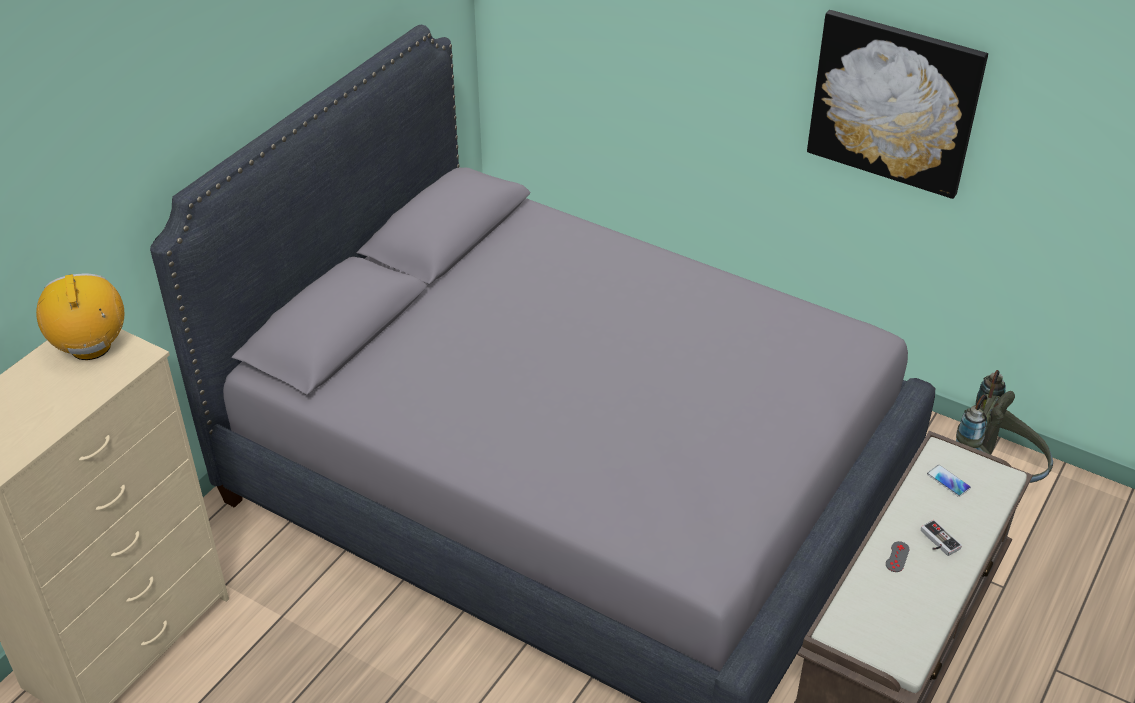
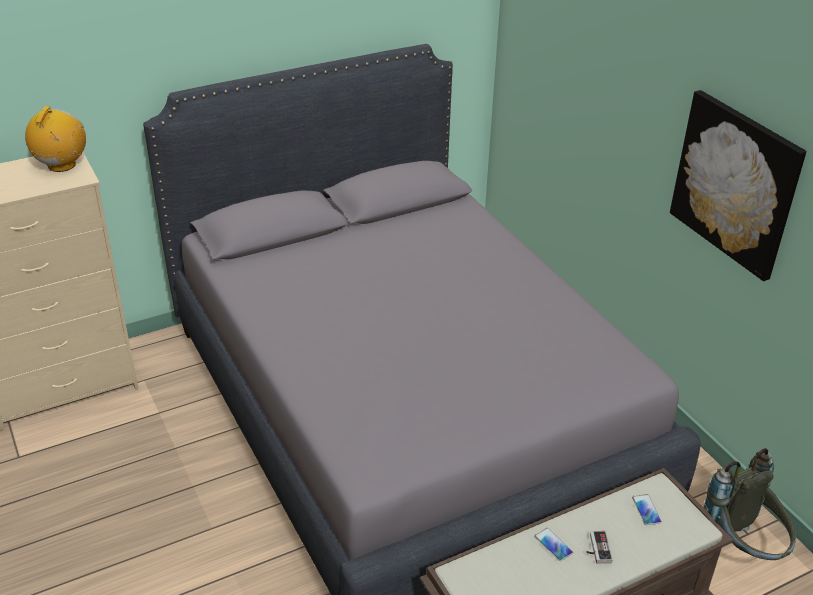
camera: 30 degrees right, 5 degrees down
grey game controller [886,541,910,572] -> phone [534,528,573,561]

